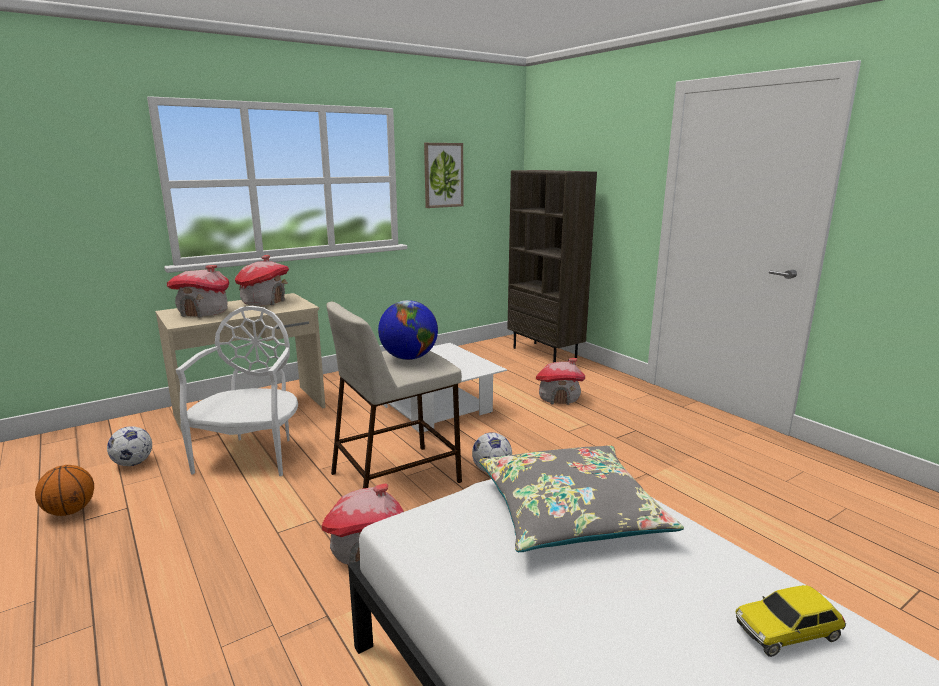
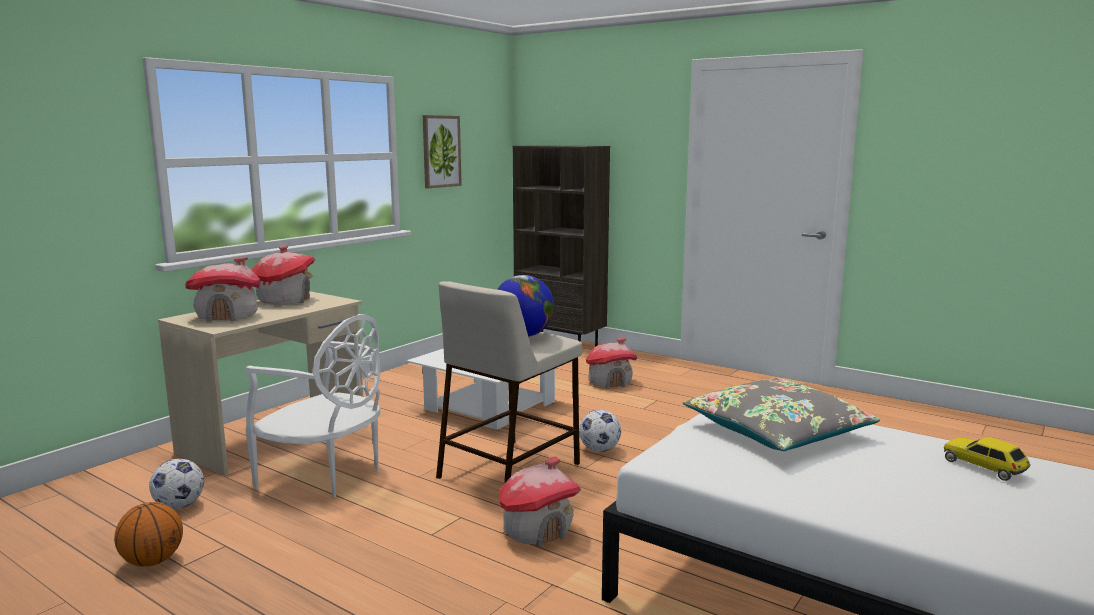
camera: 20 degrees left, 5 degrees down
white chair [176,306,298,476] -> white chair turned 135 degrees clockwise [245,314,381,498]
toy car [736,585,846,657] -> toy car turned 90 degrees clockwise [944,437,1031,481]

